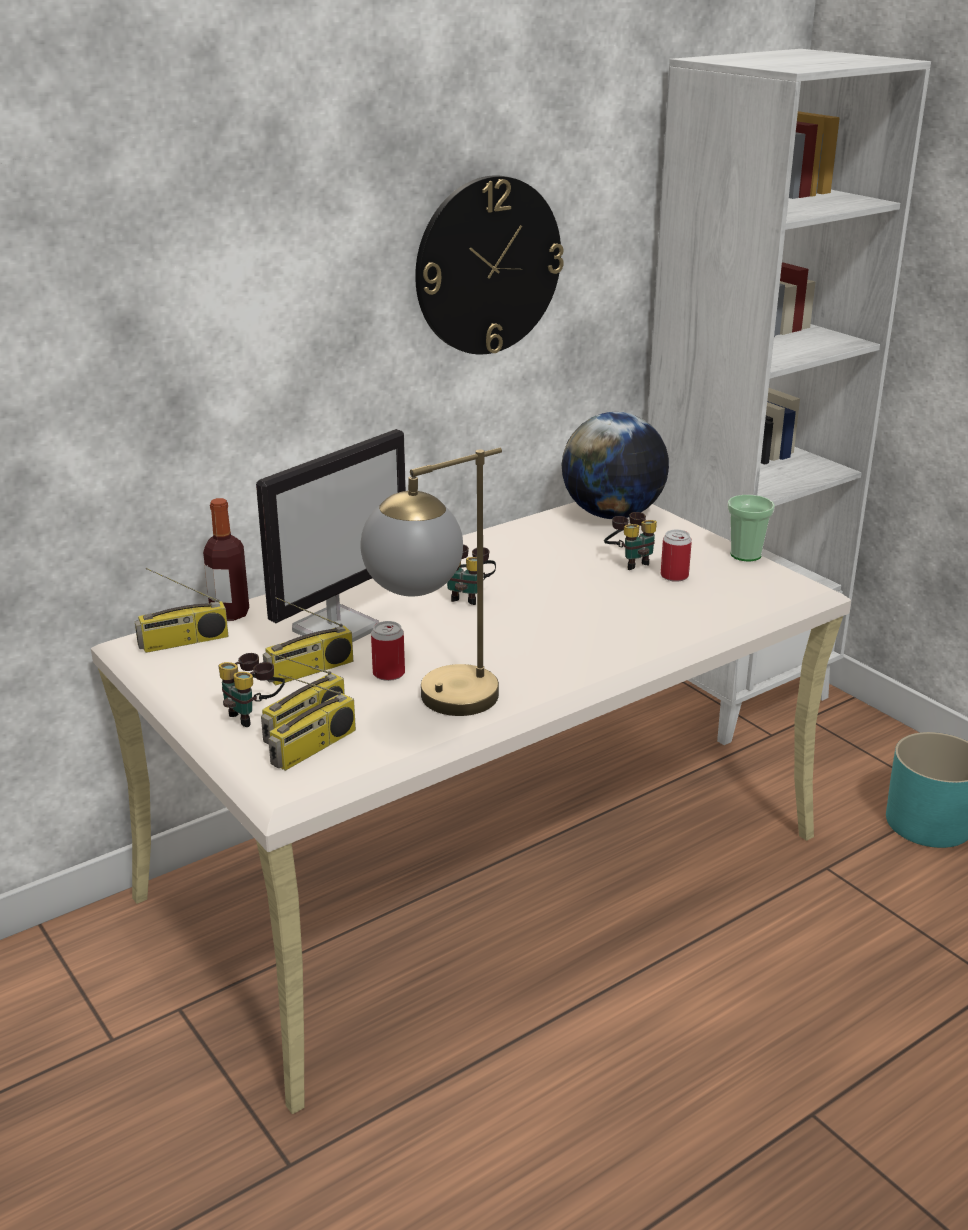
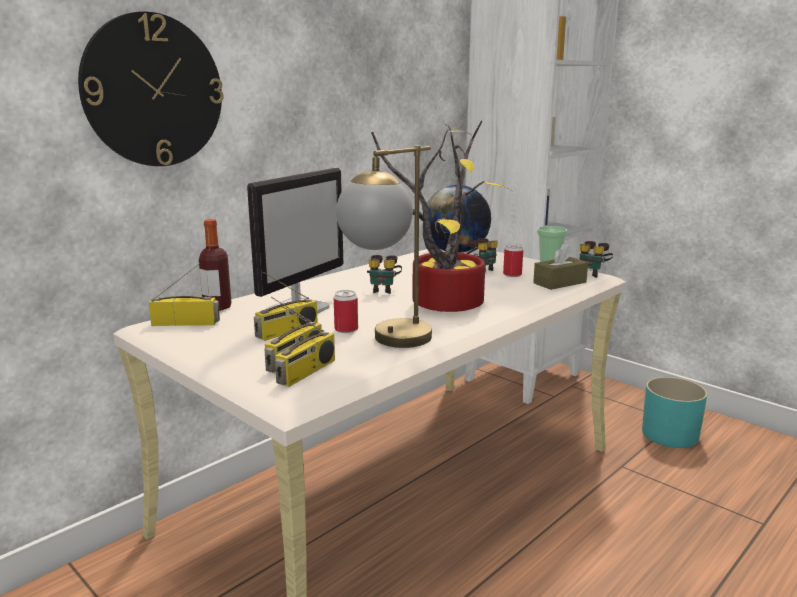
camera: 10 degrees left, 10 degrees down
radio [135,568,229,653] -> radio turned 150 degrees counterclockwise [149,264,220,326]
binoculars [219,653,285,727] -> binoculars moved to [580,241,613,278]
wall clock [415,175,564,354] -> wall clock moved to [78,11,224,166]
none -> potted plant [371,121,514,312]
none -> brown tissue box [533,243,588,290]

